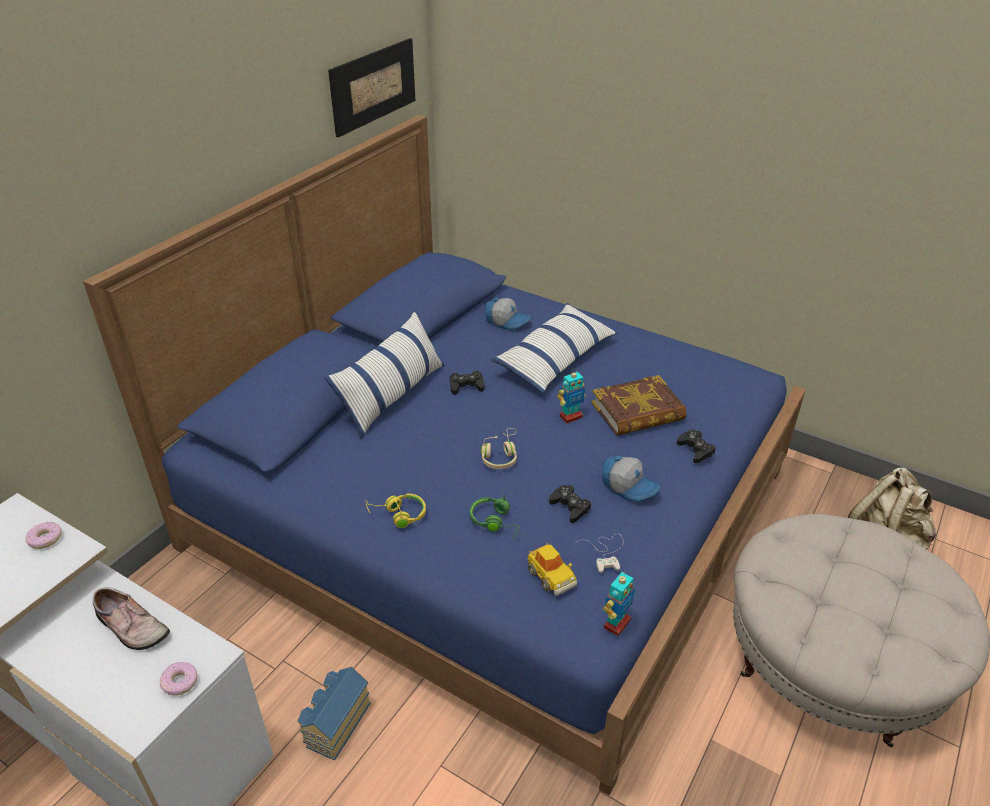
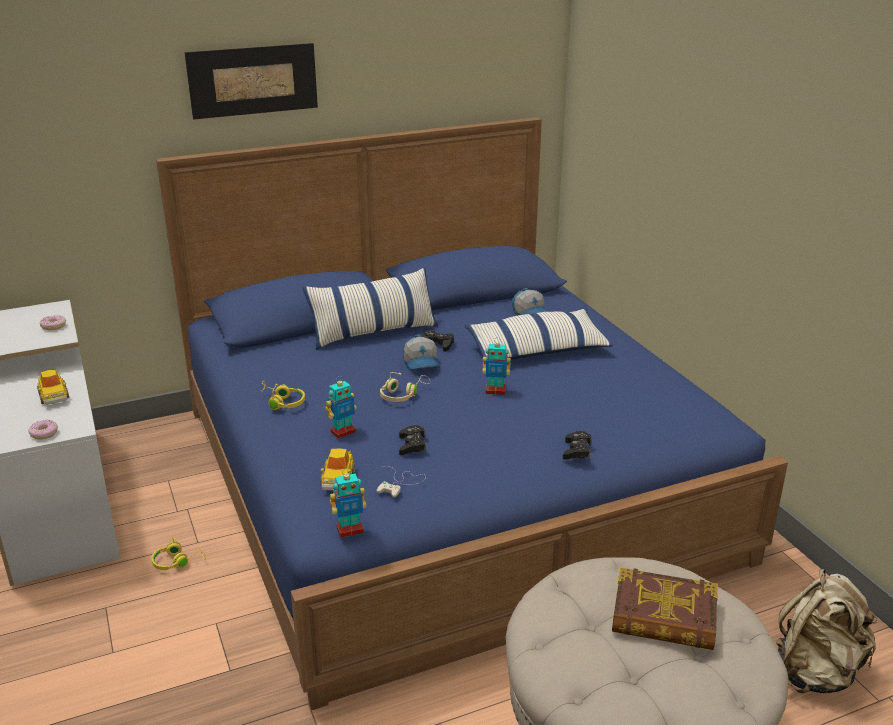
camera: 35 degrees right, 10 degrees down
shoe [93,587,170,650] -> toy car [37,369,69,405]
toy house [298,667,371,761] -> yellow headphones [151,537,205,570]
picture [328,38,415,137] -> picture moved to [184,43,318,120]
green headphones [469,495,520,538] -> toy robot [325,376,357,438]
book [591,375,687,436] -> book moved to [612,567,718,650]
cap [602,456,661,502] -> cap moved to [403,334,440,371]

